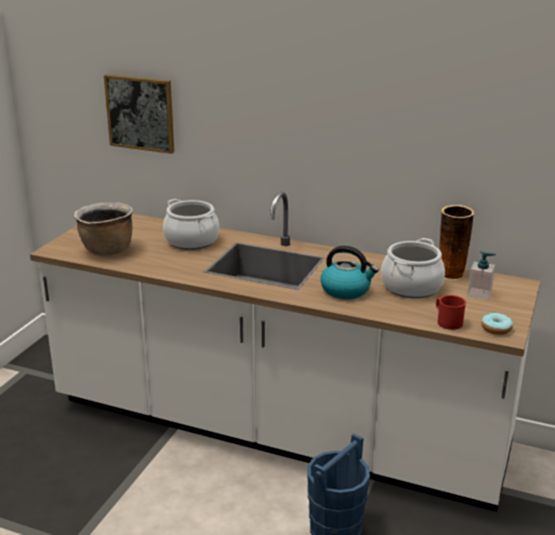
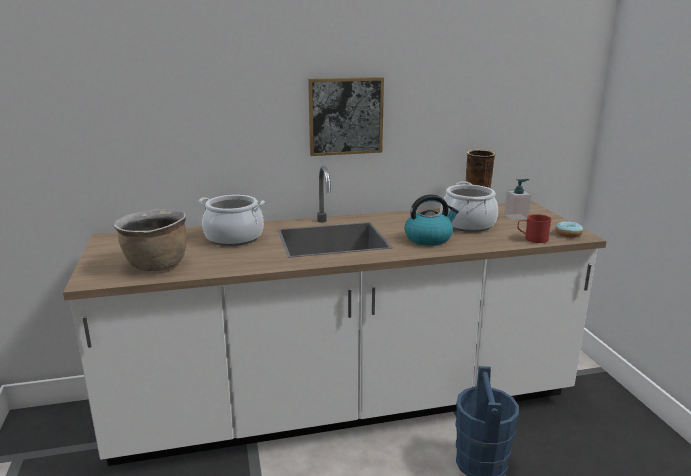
camera: 35 degrees left, 5 degrees down
picture [104,74,174,154] -> picture moved to [308,77,384,156]

